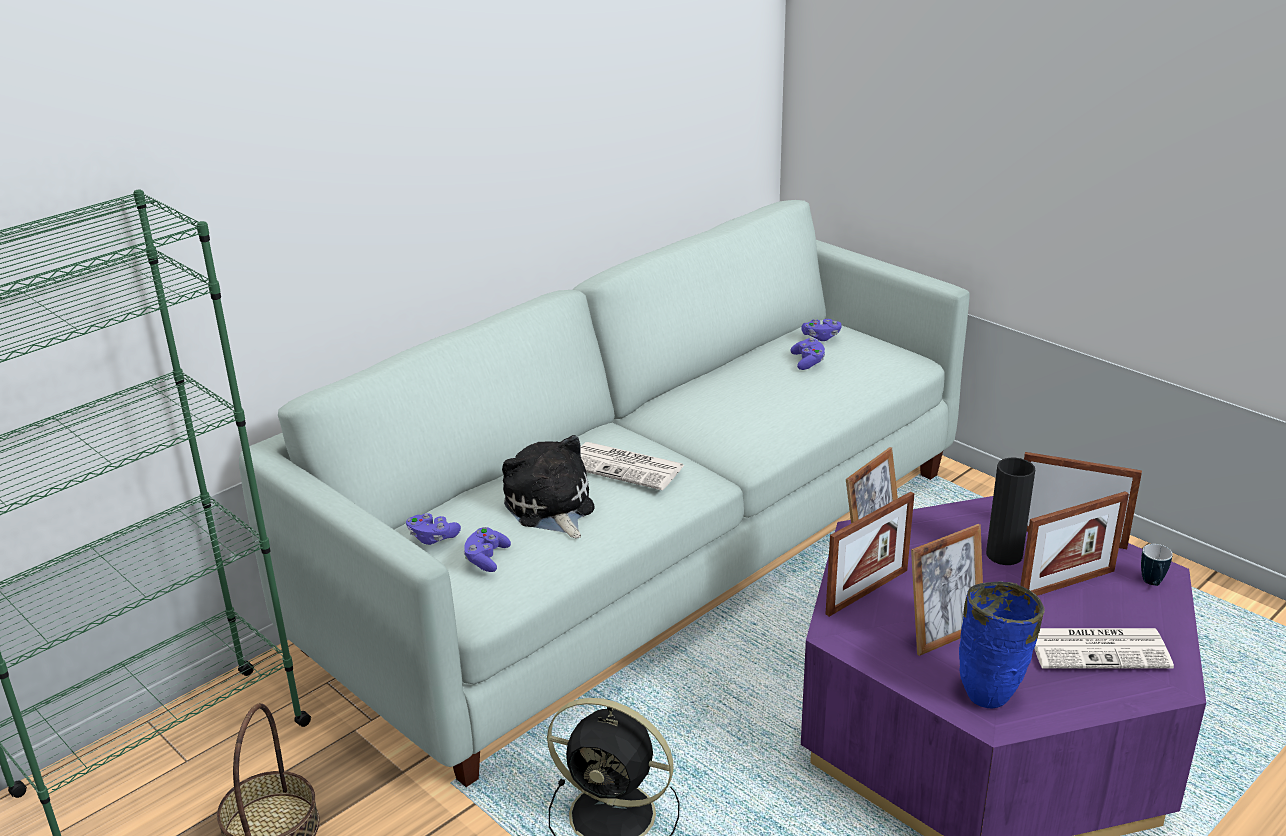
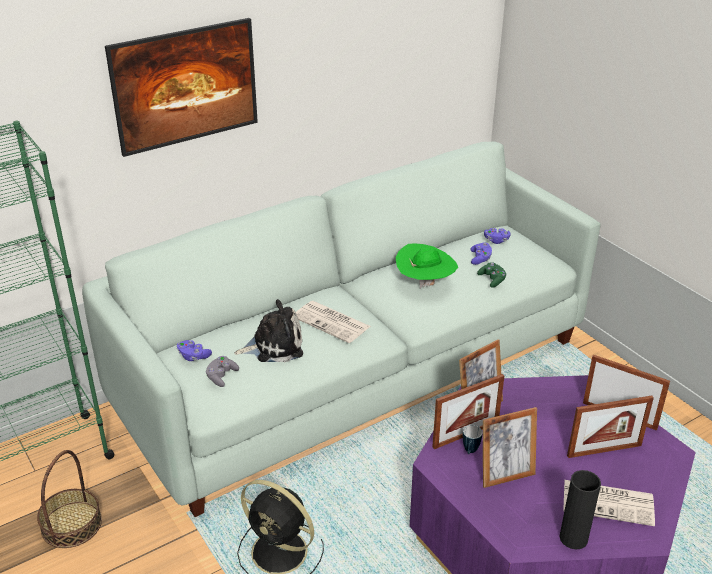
camera: 10 degrees right, 5 degrees up
purple game controller [463,527,511,572] -> grey game controller [206,356,239,387]
plush toy [502,435,594,539] -> plush toy turned 90 degrees clockwise [234,299,303,362]
blue vase [959,581,1045,708] -> none
black vase [986,457,1035,565] -> black vase moved to [559,470,601,550]
mug [1141,544,1173,586] -> mug moved to [463,425,483,454]
none -> picture [105,18,258,157]
none -> green hat [396,244,458,289]
none -> green game controller [477,262,507,288]

